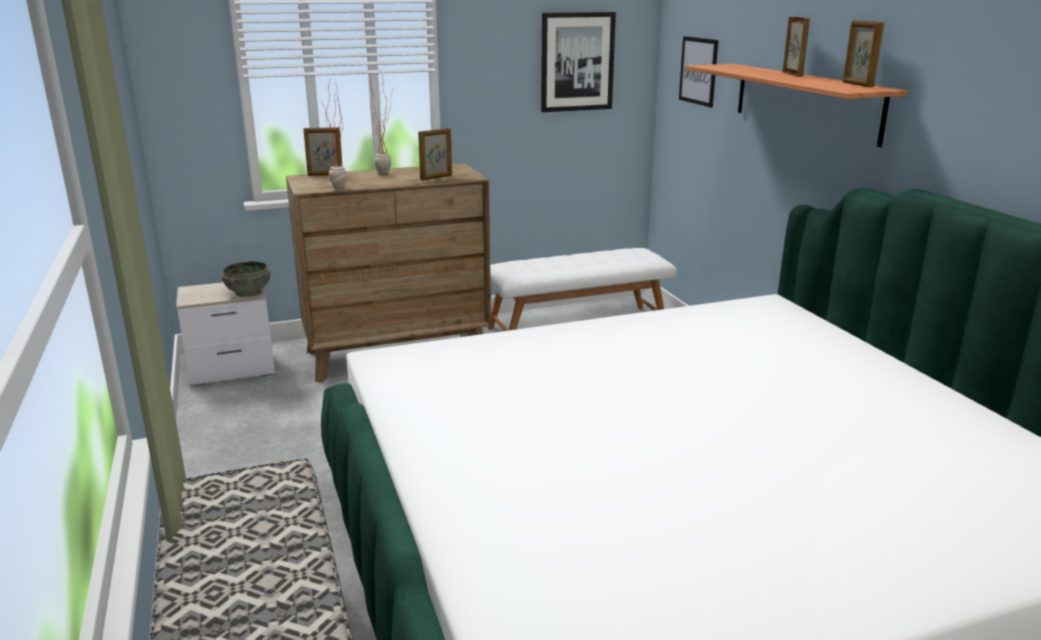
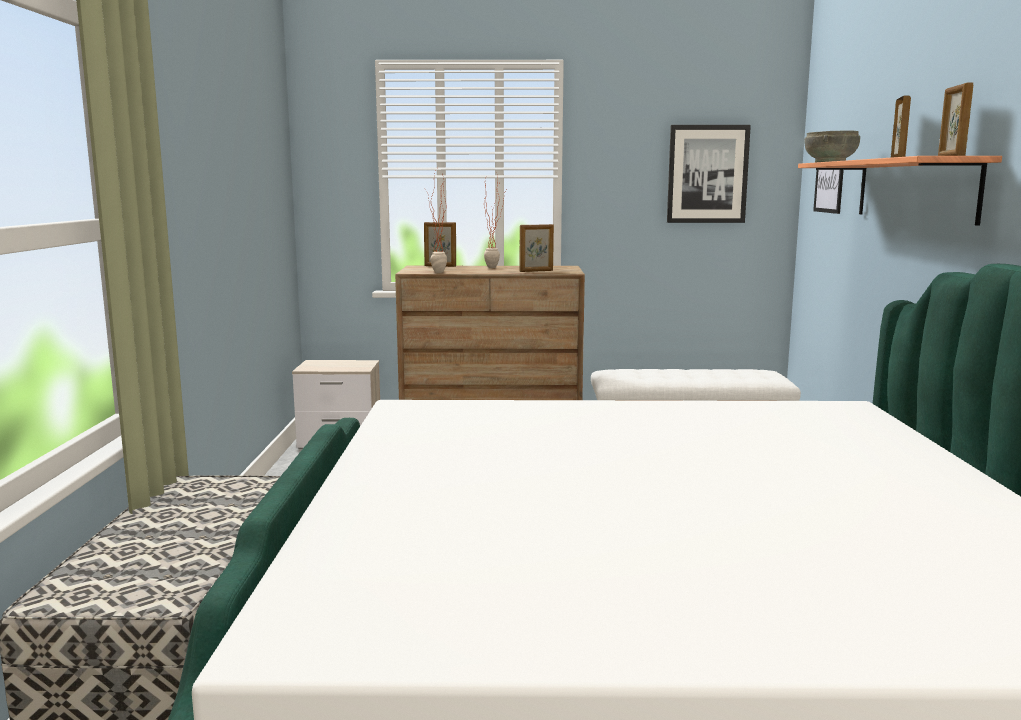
camera: 20 degrees right, 10 degrees down
grey bowl [222,261,270,297] -> grey bowl moved to [804,130,860,162]

